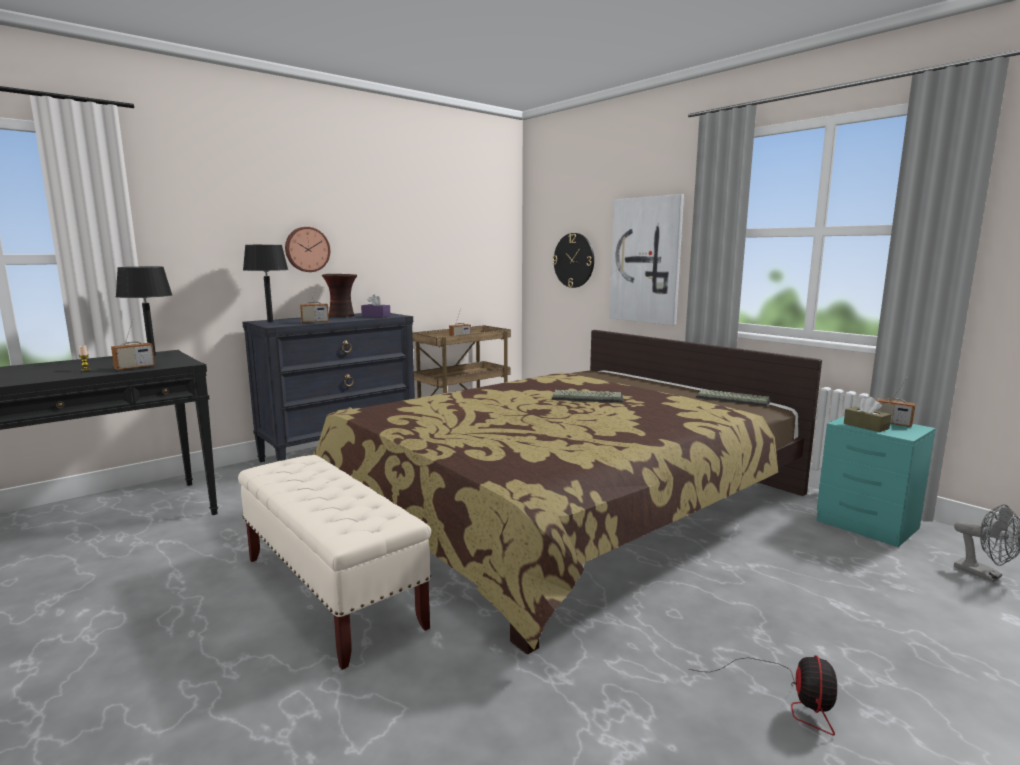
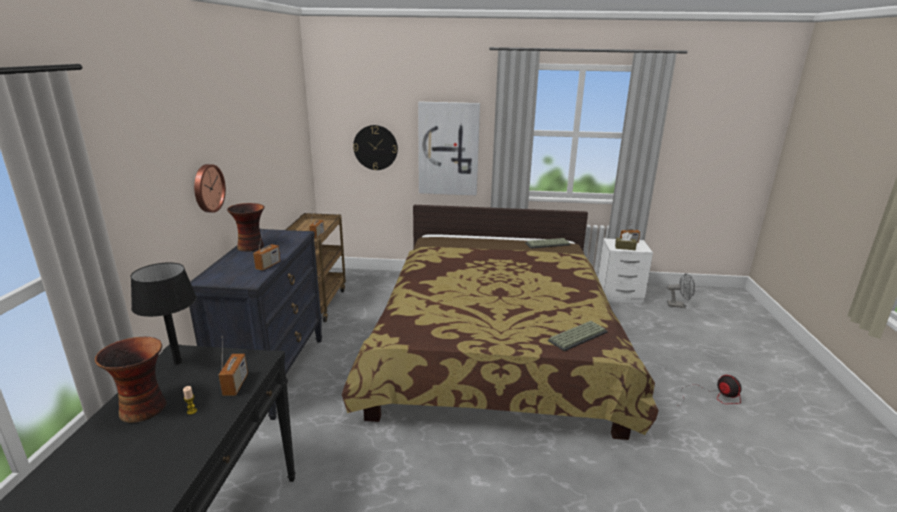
camera: 45 degrees left, 10 degrees up
beige bench [238,455,431,670] -> none
black table lamp [243,245,288,323] -> none
purple tissue box [361,294,391,318] -> none
keyboard [552,390,623,403] -> keyboard moved to [548,321,608,351]
turquoise nightstand [816,416,936,547] -> white nightstand [598,238,653,304]
none -> vase [95,337,167,423]

